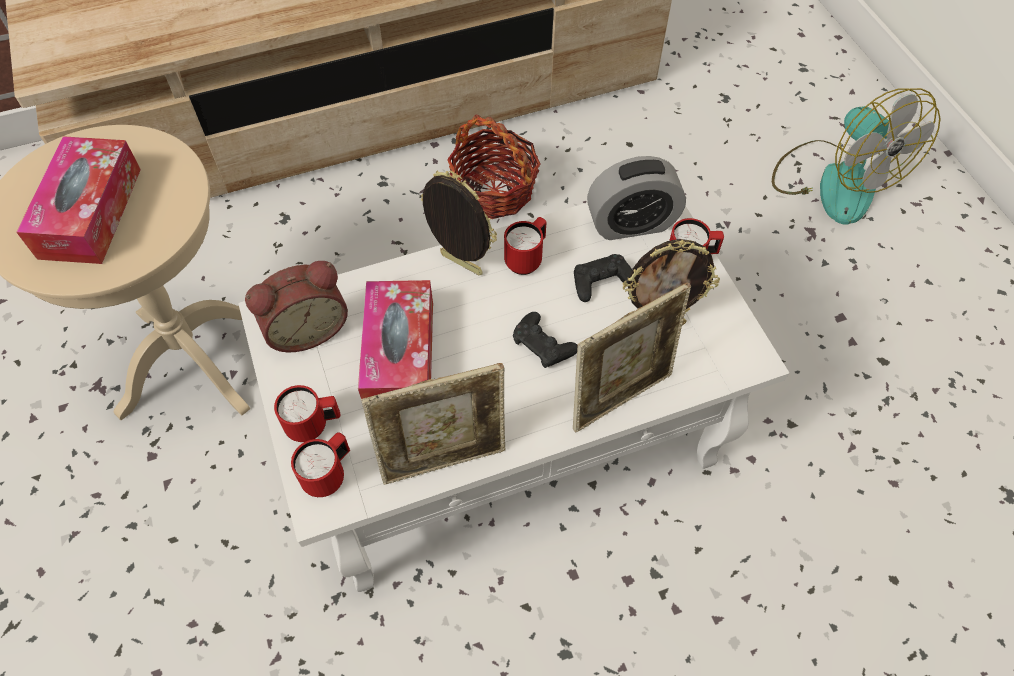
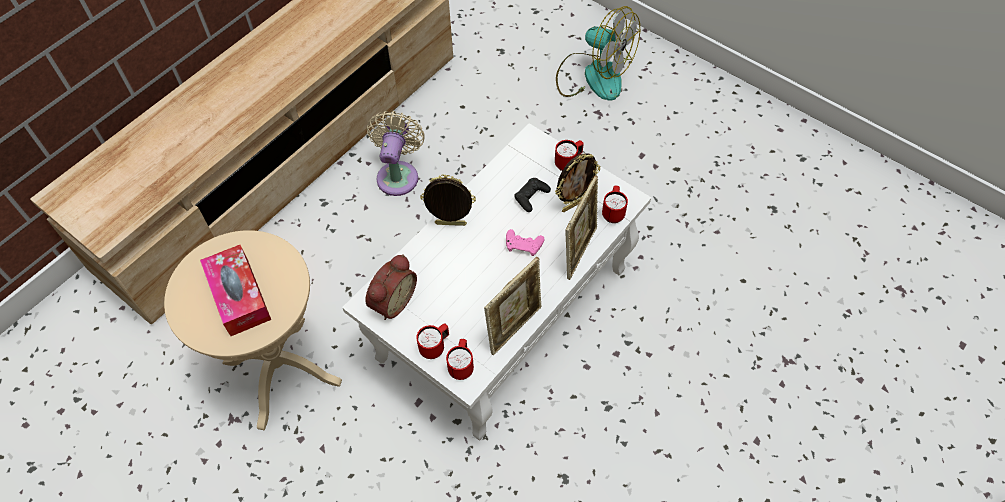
camera: 30 degrees left, 0 degrees up
tissue box [358,280,433,399] -> none
basket [447,115,541,219] -> beige fan [367,111,425,196]
red mug [504,217,547,275] -> red mug moved to [602,186,628,223]
black game controller [513,312,578,368] -> pink game controller [506,229,545,256]
alarm clock [587,156,686,240] -> none

